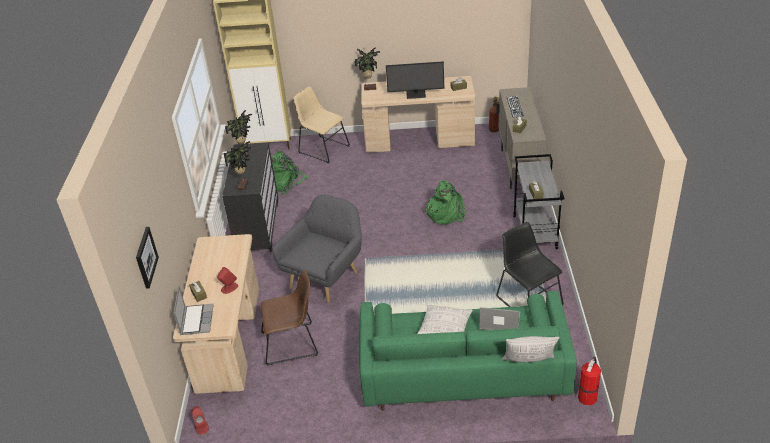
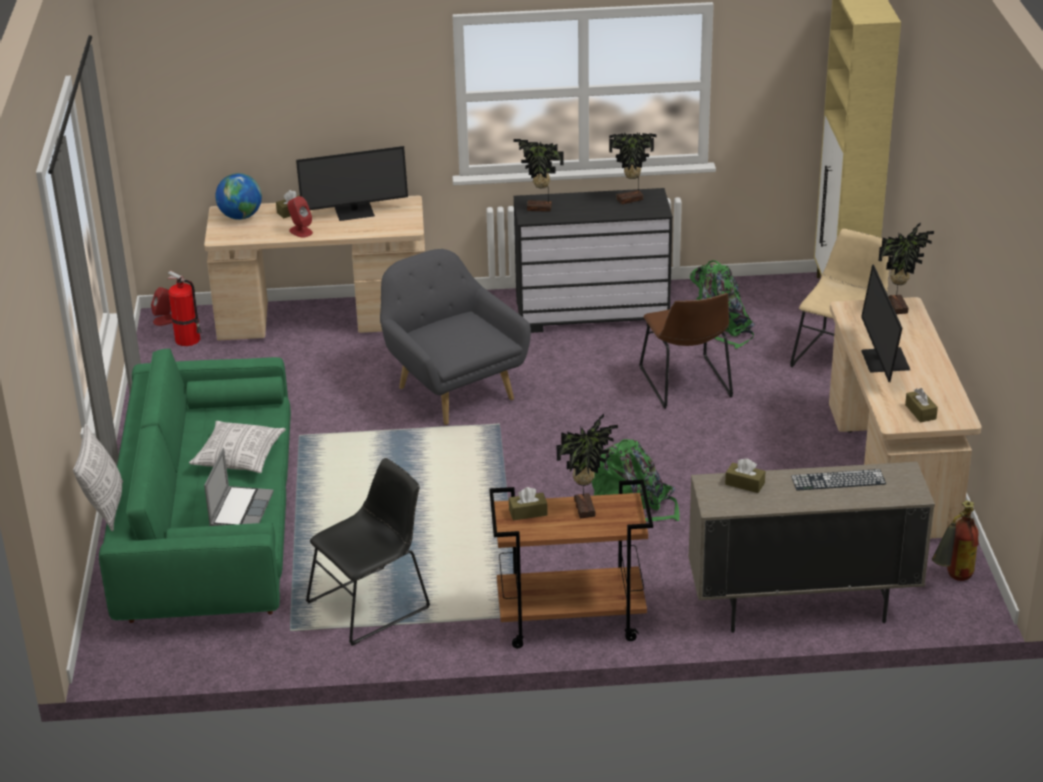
camera: 85 degrees right, 5 degrees down
picture [136,227,159,289] -> none
laptop [173,286,214,335] -> globe [215,173,262,220]
brown chair [260,270,318,366] -> brown chair moved to [639,293,733,409]
grey armchair [272,195,362,303] -> grey armchair turned 150 degrees counterclockwise [380,249,531,425]
grey cart [513,154,564,249] -> brown cart [489,479,653,648]
fire extinguisher [578,356,601,405] -> fire extinguisher moved to [167,271,202,346]
none -> monitor [296,146,408,221]
none -> potted plant [557,414,618,518]

